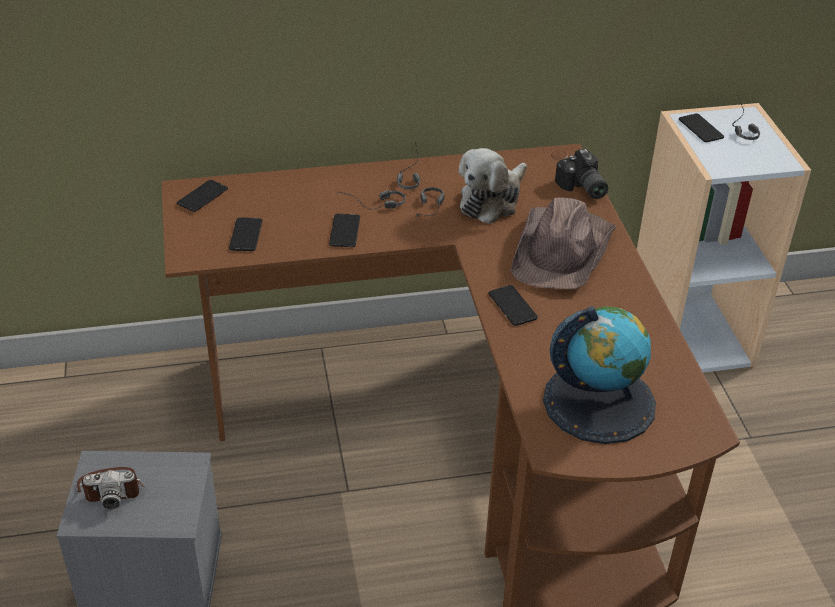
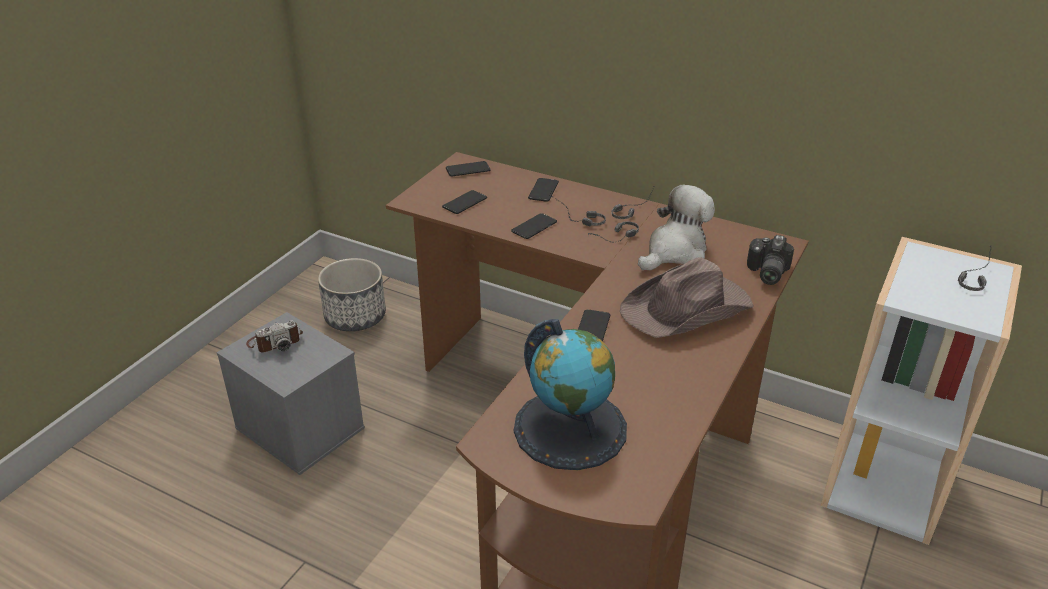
camera: 40 degrees right, 5 degrees down
camera [77,467,145,509] -> camera turned 60 degrees counterclockwise [246,320,303,353]
plush toy [459,148,527,224] -> plush toy turned 150 degrees clockwise [638,185,715,270]
phone [679,114,724,142] -> phone moved to [528,178,559,202]
none -> planter [318,258,386,331]

